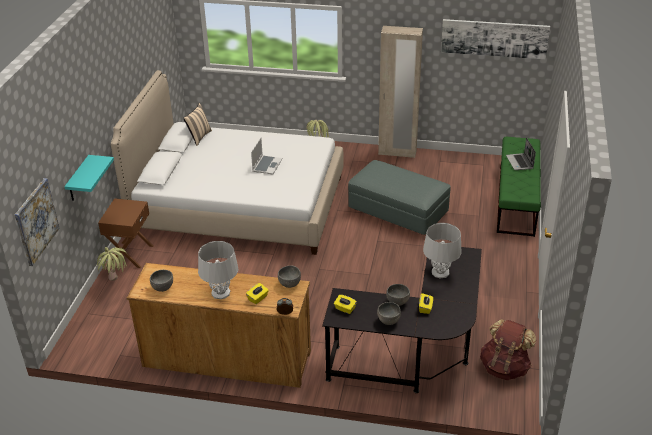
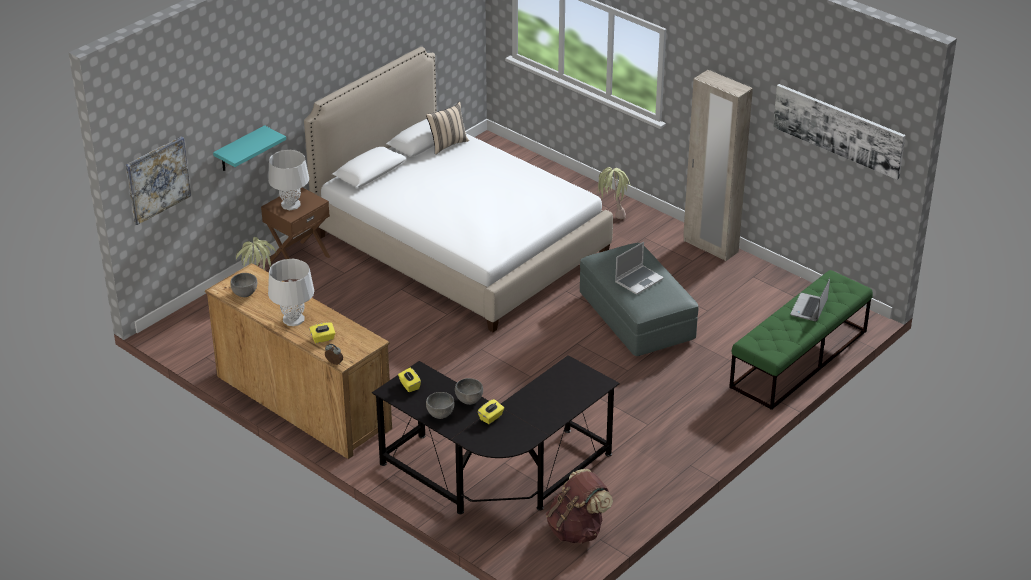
camera: 30 degrees right, 0 degrees up
laptop [251,138,282,175] -> laptop moved to [615,242,664,295]
grey bowl [278,265,301,288] -> none
grey table lamp [423,223,462,278] -> grey table lamp moved to [268,150,309,210]

